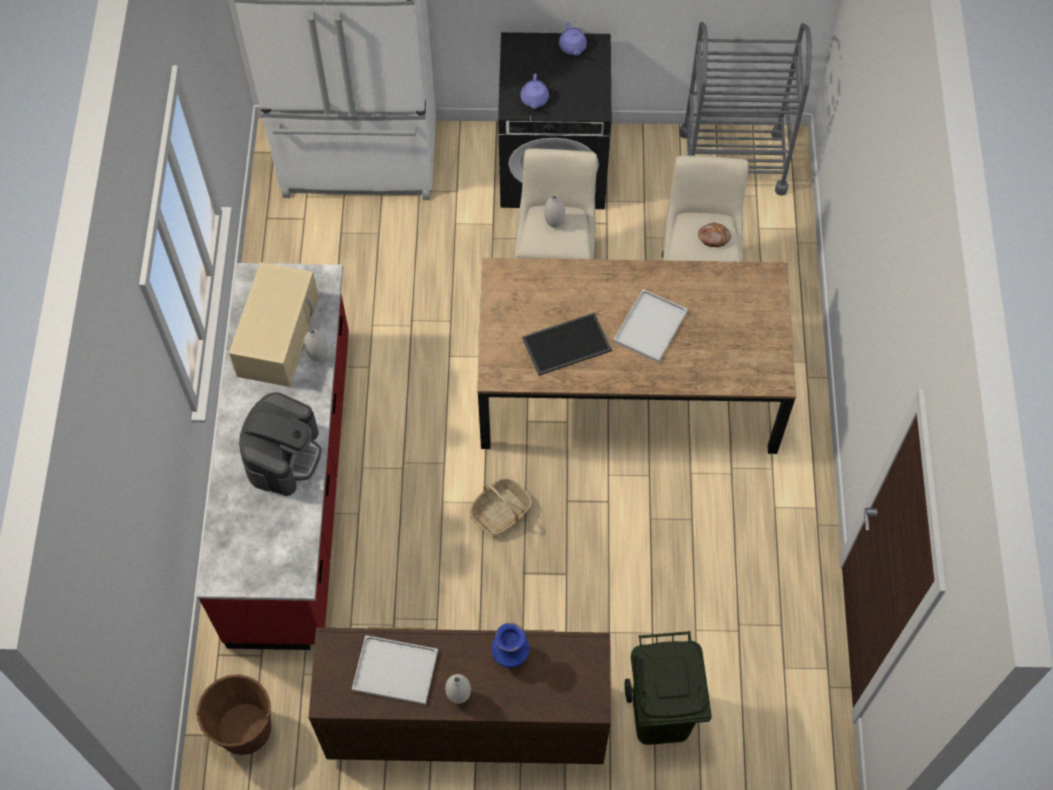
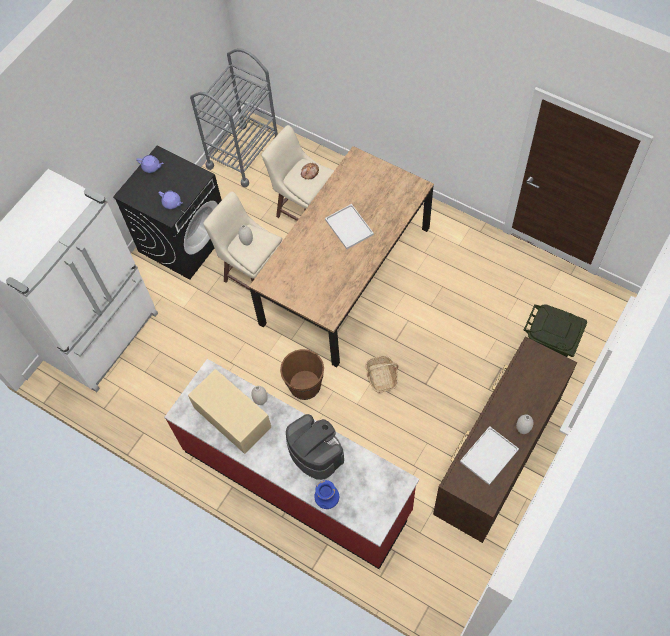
camera: 55 degrees left, 0 degrees up
brown bucket [196,674,271,755] -> brown bucket moved to [280,349,324,400]
blue vase [491,623,529,668] -> blue vase moved to [314,480,339,509]
tray [522,313,612,376] -> none

